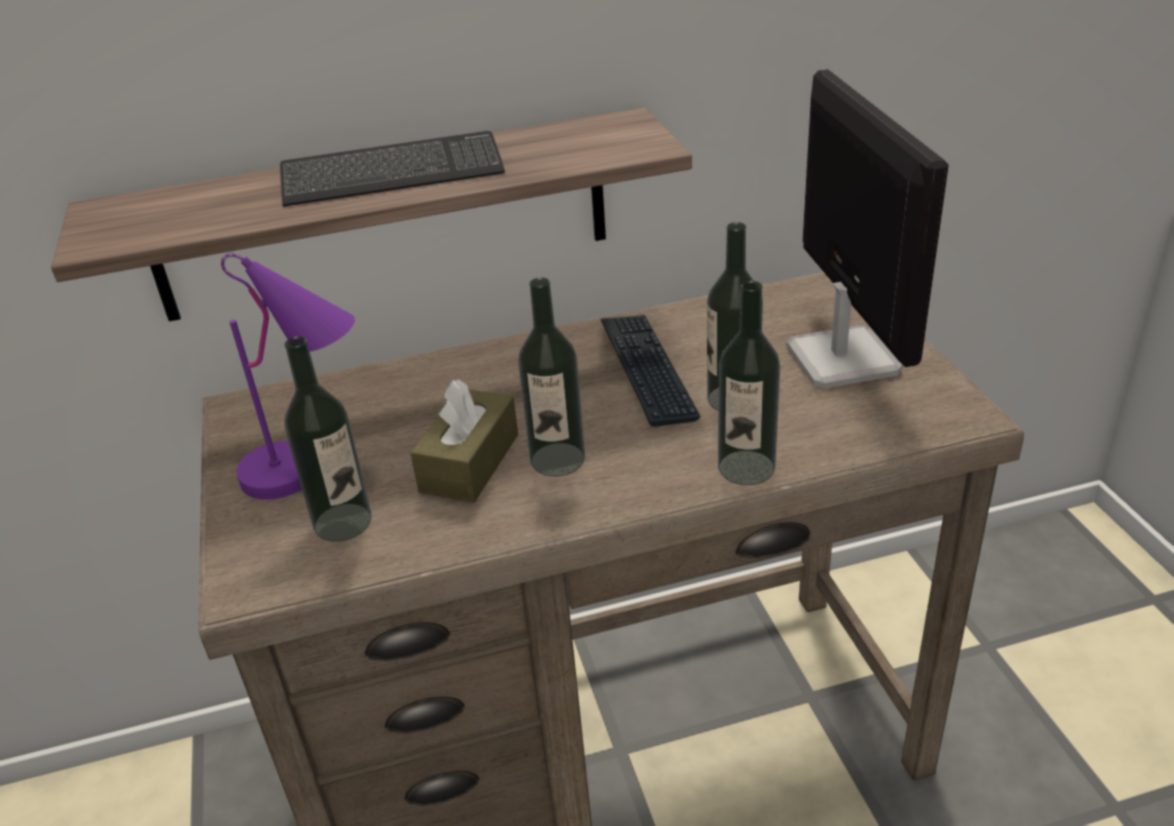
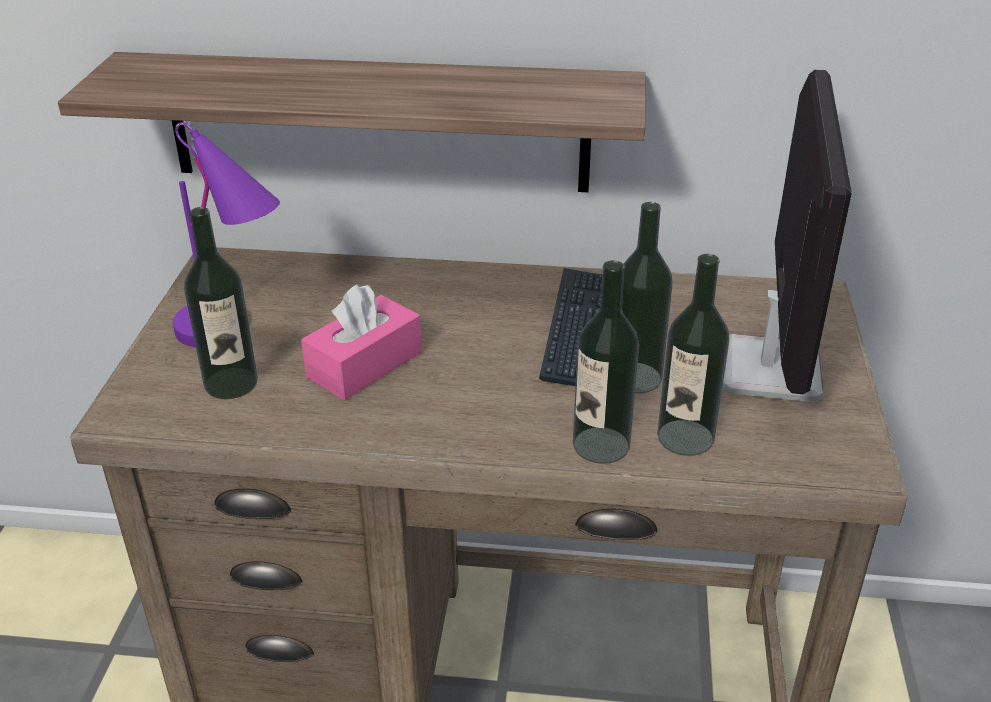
camera: 20 degrees right, 0 degrees up
keyboard [280,131,505,207] -> none
brown tissue box [411,379,518,503] -> pink tissue box [301,284,422,400]
bottle [518,277,585,476] -> bottle moved to [657,254,729,456]

